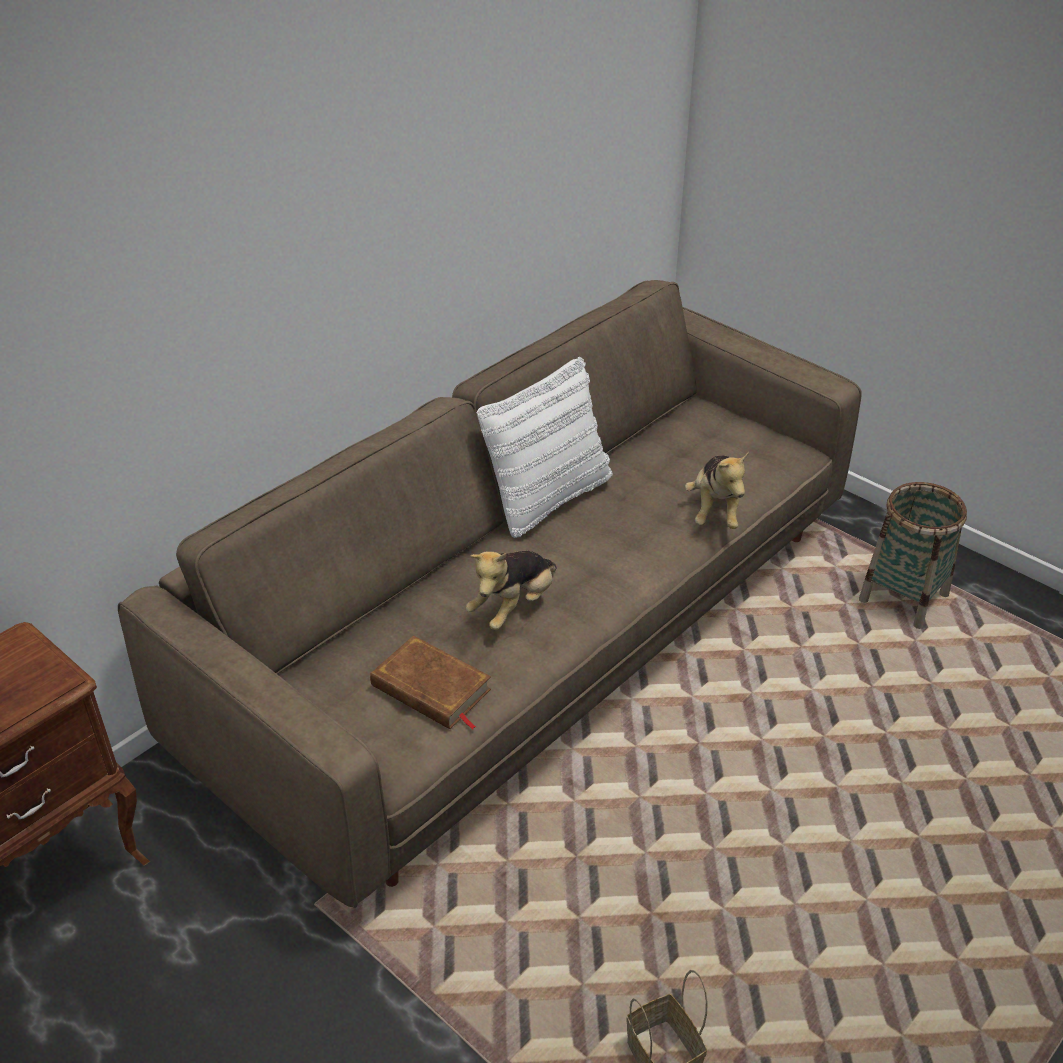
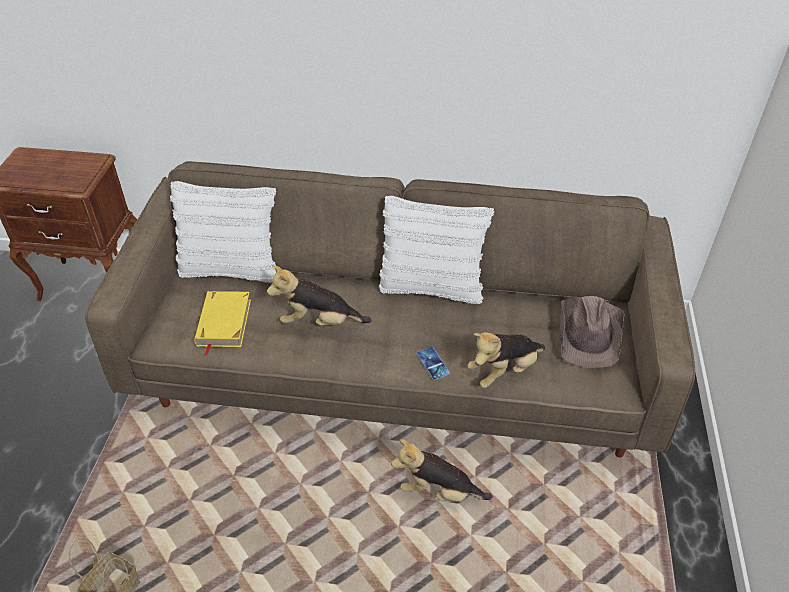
camera: 55 degrees right, 5 degrees up
brown book [370,635,491,729] -> yellow book [194,291,251,356]
basket [859,482,967,629] -> none
none -> white pillow [170,181,276,283]
none -> plush toy [391,439,492,502]
none -> phone [416,347,450,380]
none -> brown hat [560,296,625,367]

